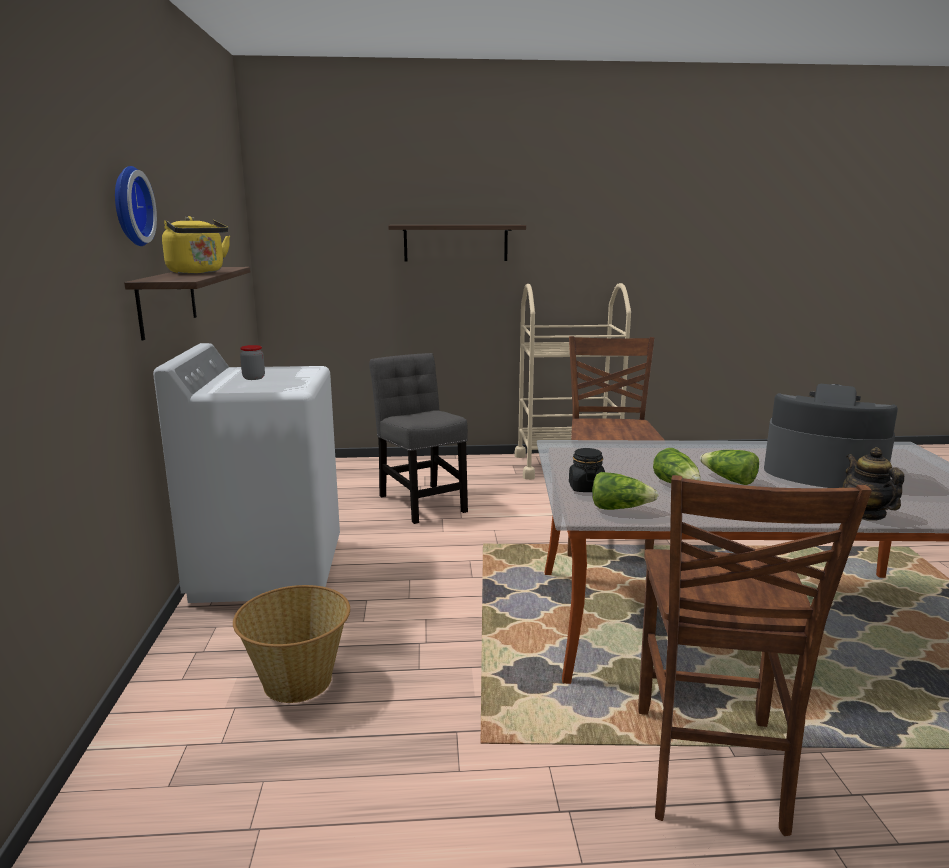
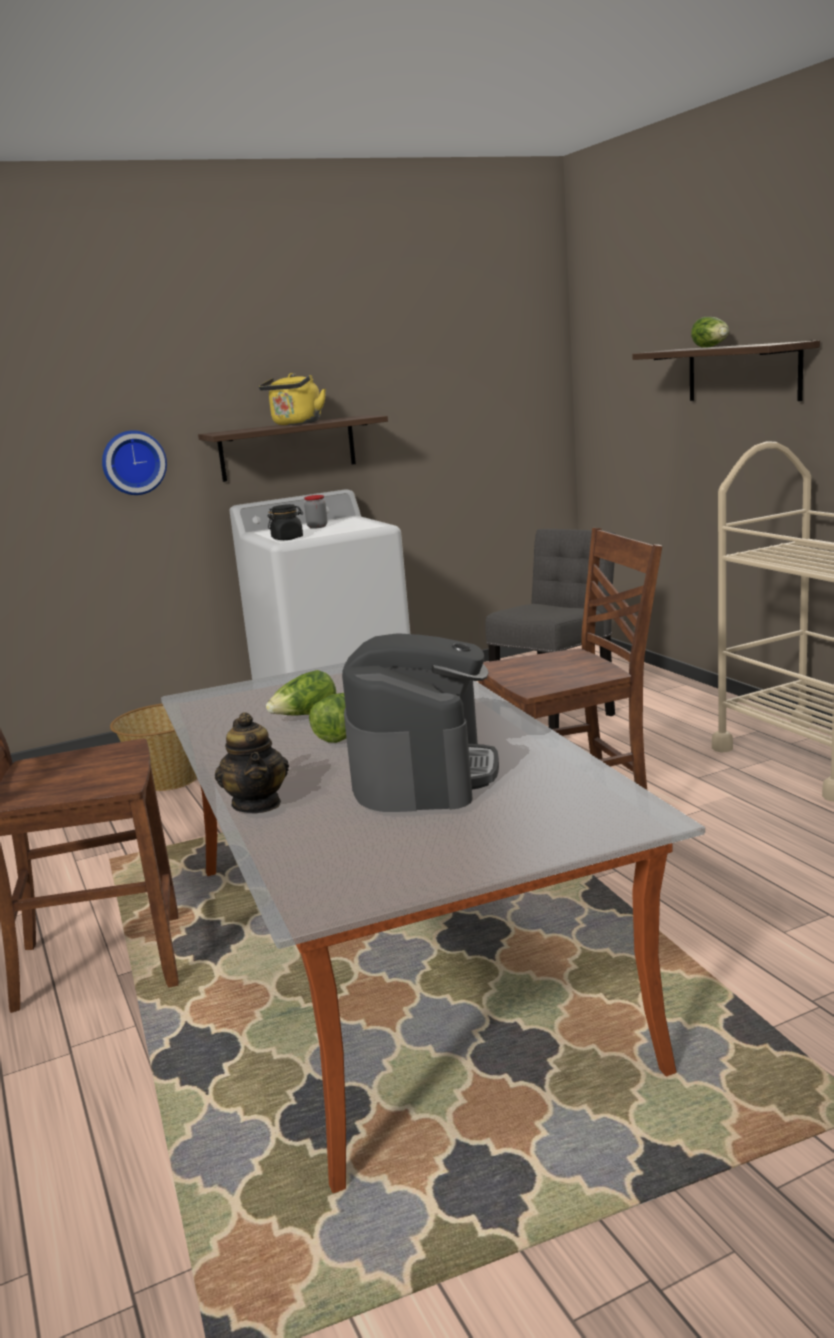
camera: 70 degrees right, 0 degrees up
wall clock [115,166,157,246] -> wall clock moved to [102,430,167,495]
black jar [569,448,605,492] -> black jar moved to [268,504,303,540]
lettuce [592,472,659,510] -> lettuce moved to [691,317,729,347]
teapot [843,447,904,521] -> teapot turned 105 degrees clockwise [215,712,289,813]

